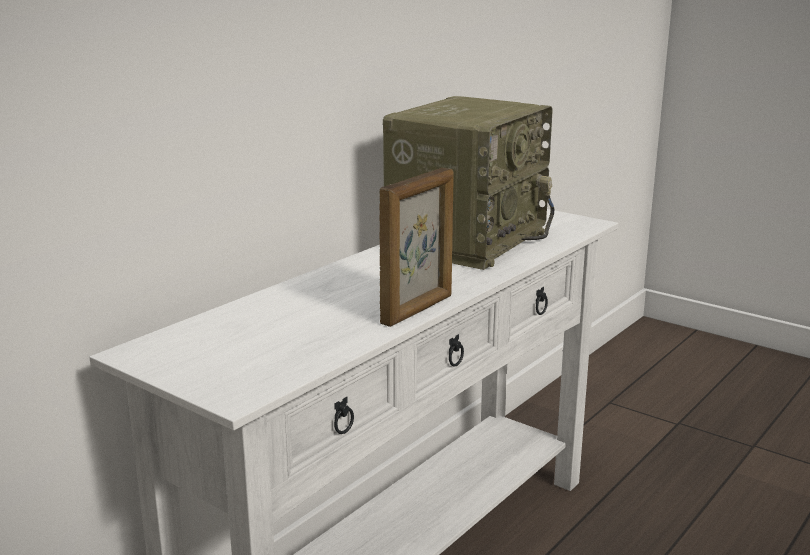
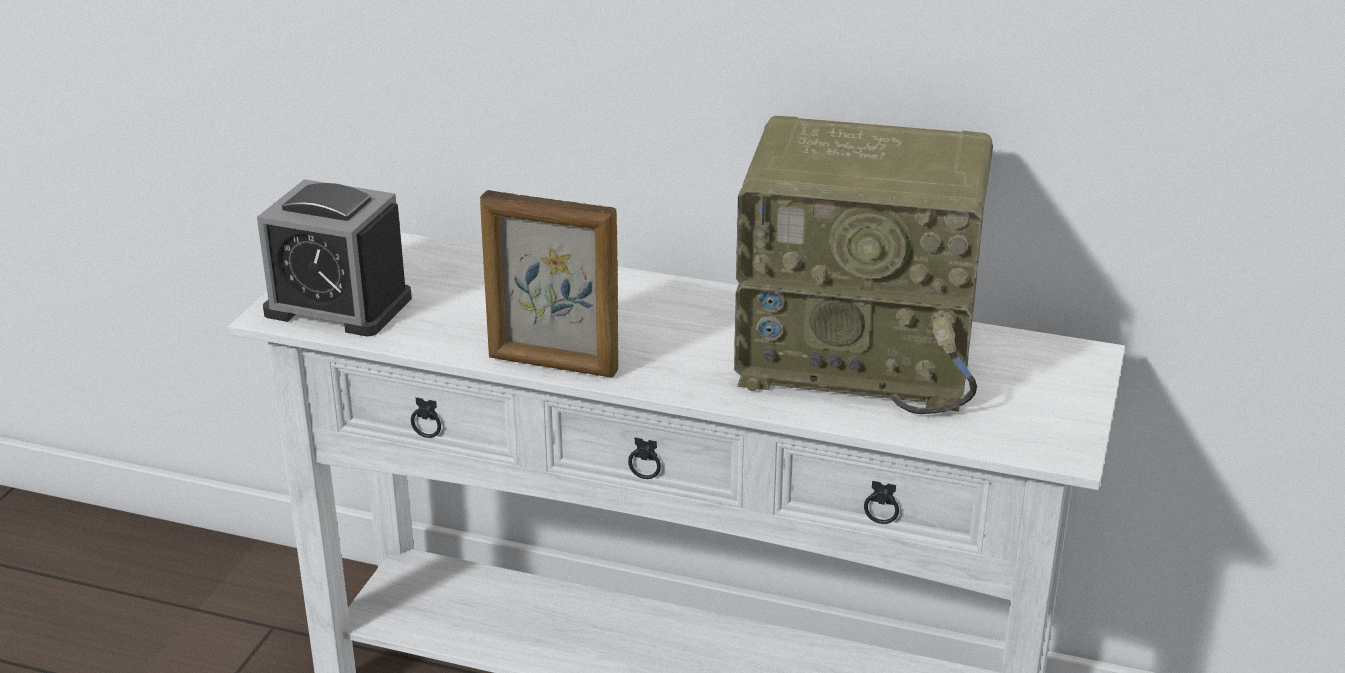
camera: 70 degrees right, 10 degrees up
none -> alarm clock [257,179,412,336]

